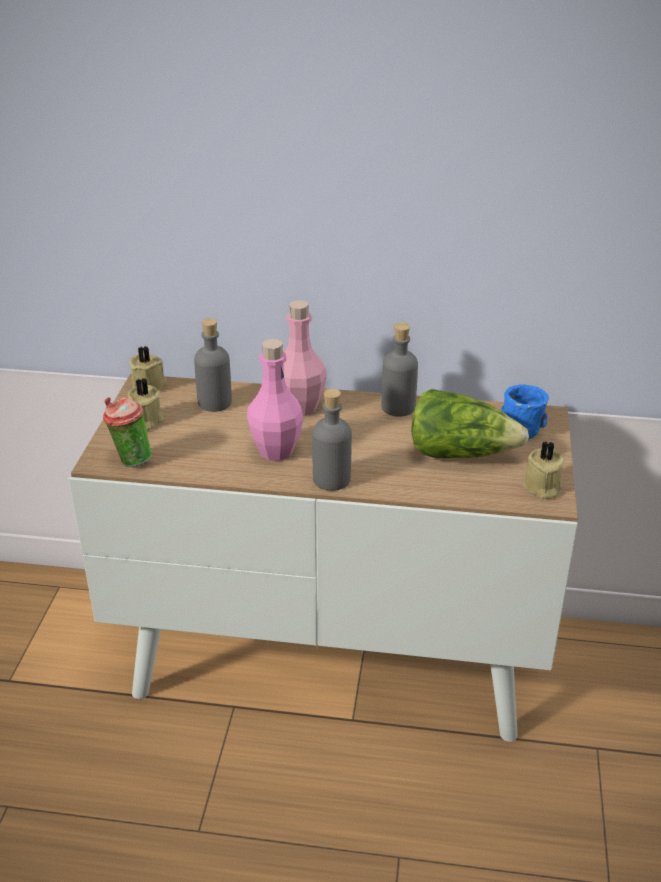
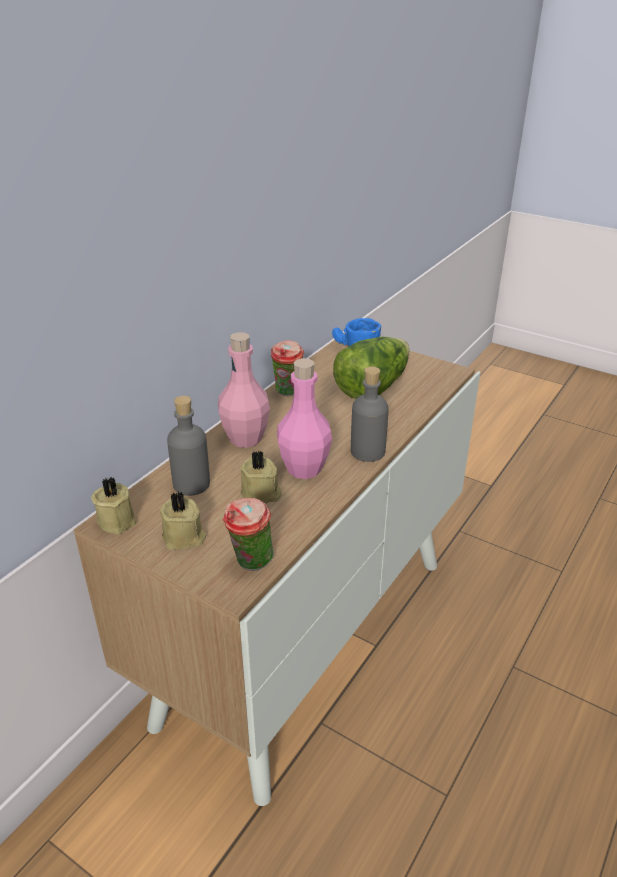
camera: 65 degrees left, 0 degrees up
grey bottle [381,323,418,417] -> cup [271,340,304,396]
beige candle [522,441,565,499] -> beige candle moved to [240,450,282,504]

